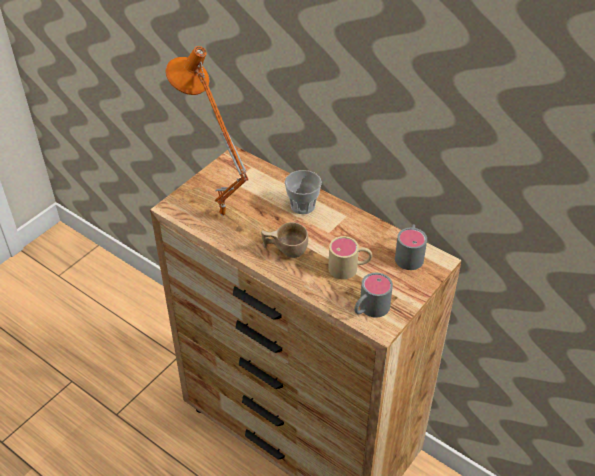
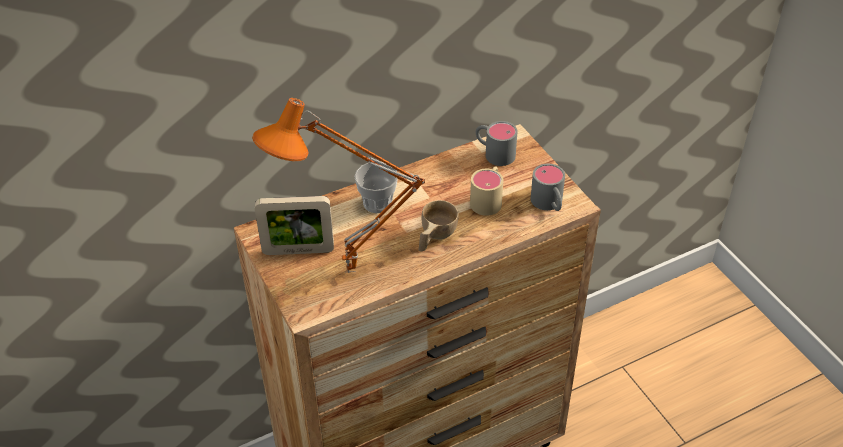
camera: 65 degrees left, 0 degrees up
none -> picture frame [255,196,334,255]

